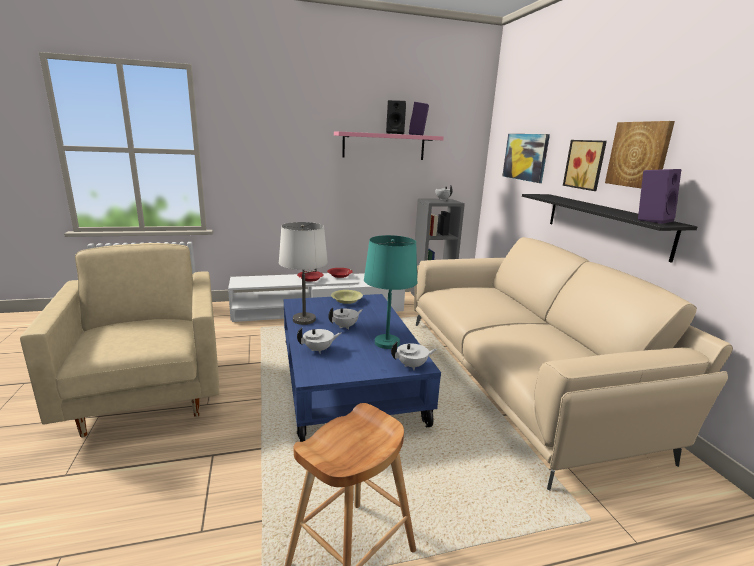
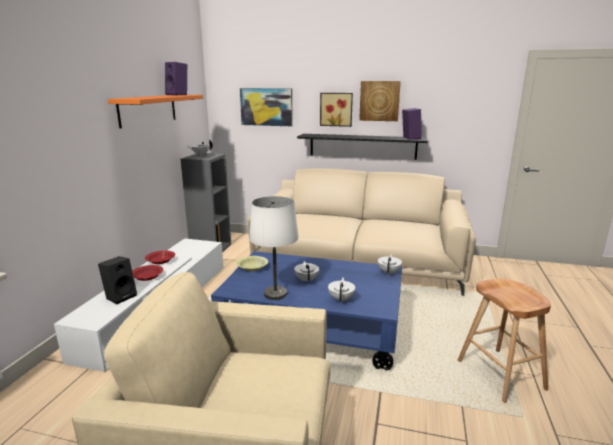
camera: 60 degrees left, 0 degrees up
pink shelf [334,132,444,160] -> orange shelf [108,95,203,129]
turquoise table lamp [364,235,418,349] -> none
black speaker [386,100,406,134] -> black speaker moved to [98,256,137,304]

